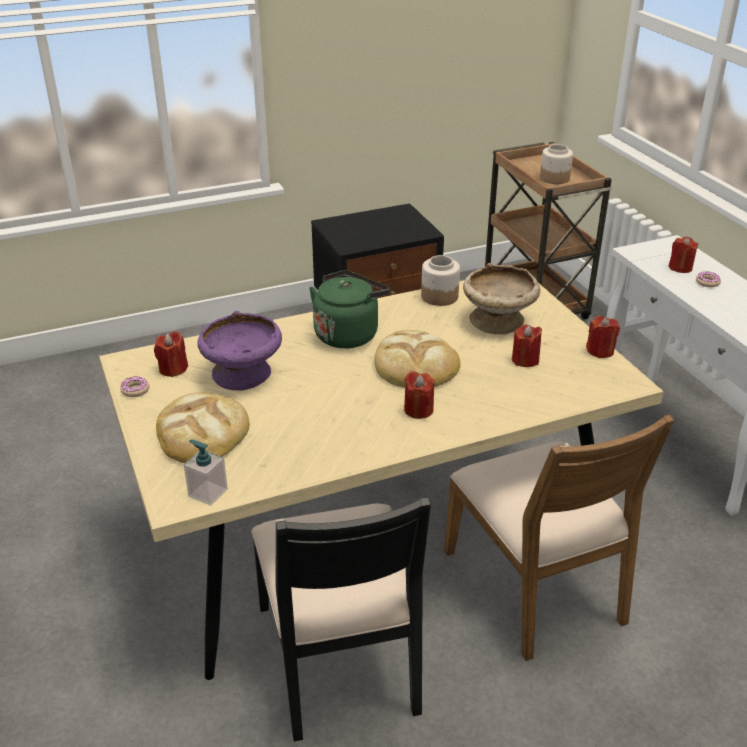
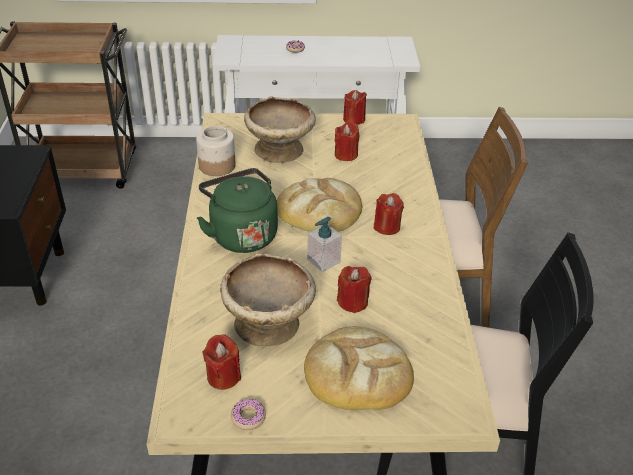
camera: 70 degrees left, 5 degrees up
soap dispenser [184,439,228,506] -> soap dispenser moved to [307,217,342,272]
purple bowl [197,311,282,391] -> beige bowl [220,253,316,347]
jar [540,144,573,184] -> none
red candle [669,236,699,273] -> red candle moved to [337,266,371,313]

